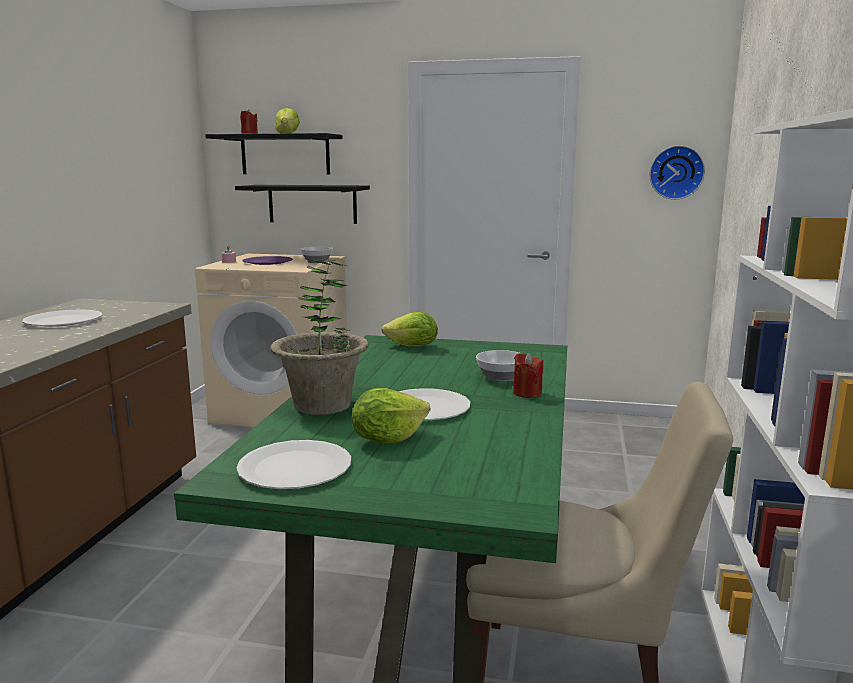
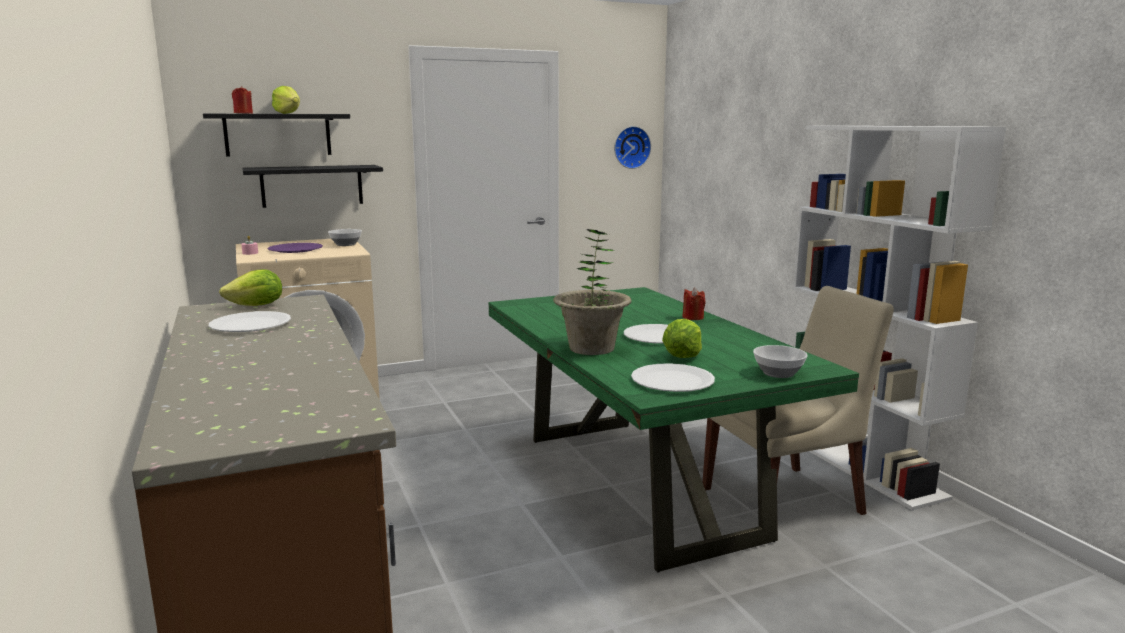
camera: 35 degrees left, 0 degrees up
lettuce [382,312,438,347] -> lettuce moved to [219,269,282,306]
bowl [476,350,519,382] -> bowl moved to [753,345,808,378]

